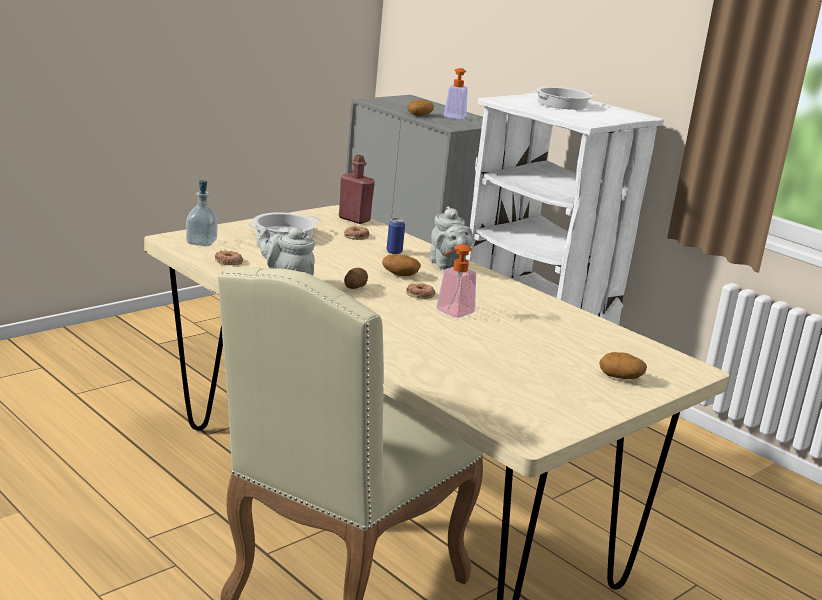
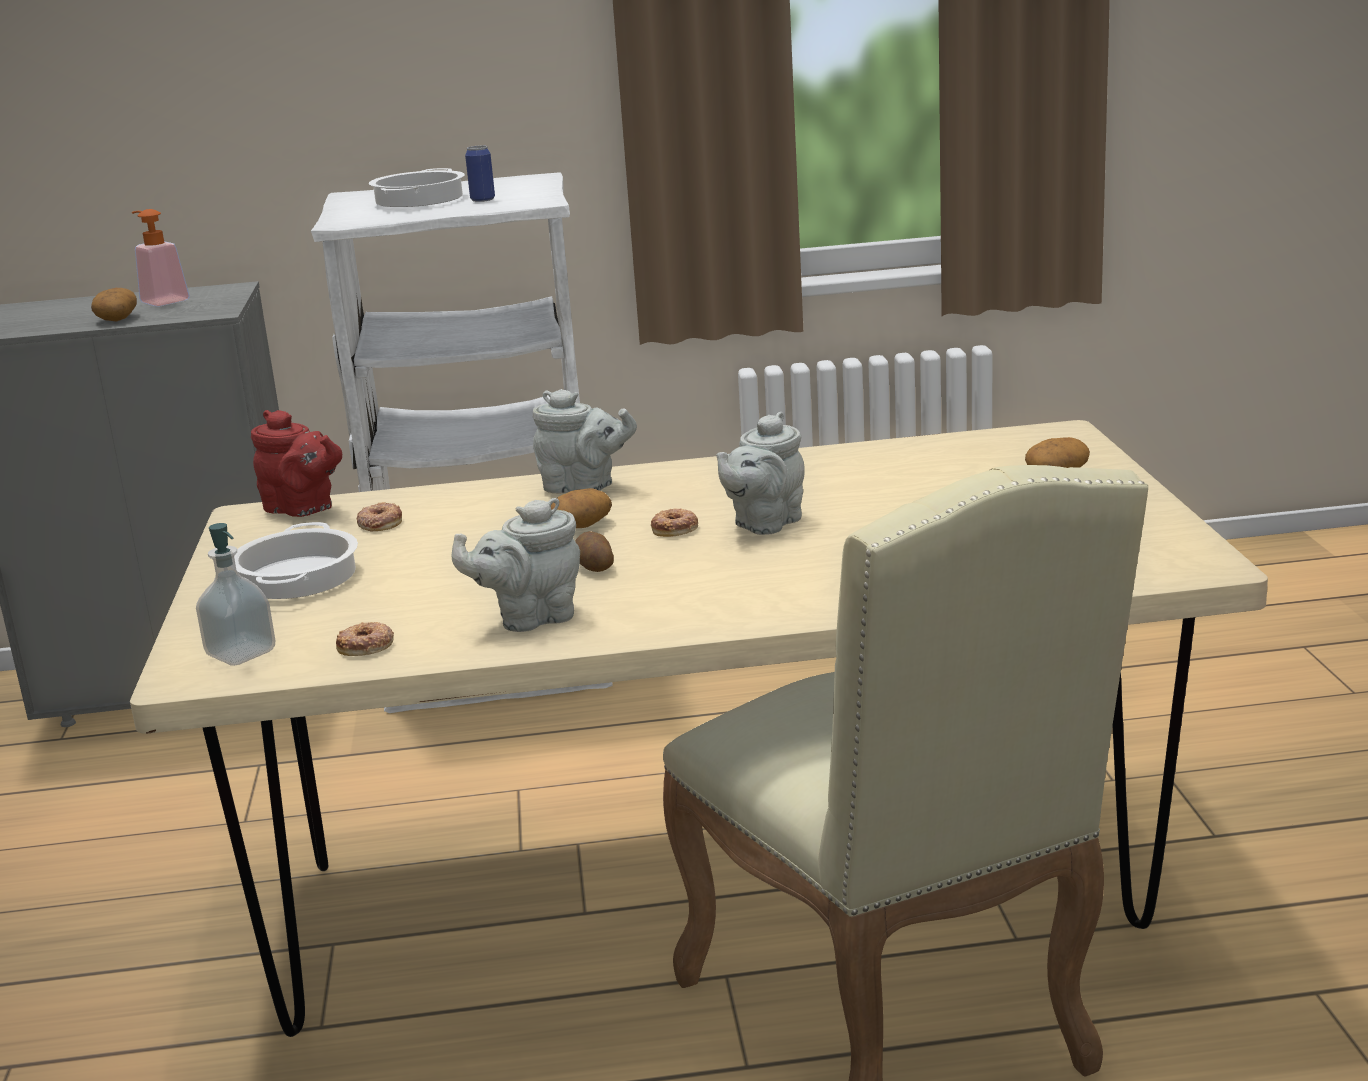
camera: 50 degrees left, 0 degrees up
red bottle [339,155,375,224] -> red teapot [251,410,342,517]
can [387,218,405,254] -> can moved to [465,145,495,202]
soap dispenser [436,244,476,318] -> grey teapot [716,412,805,535]

